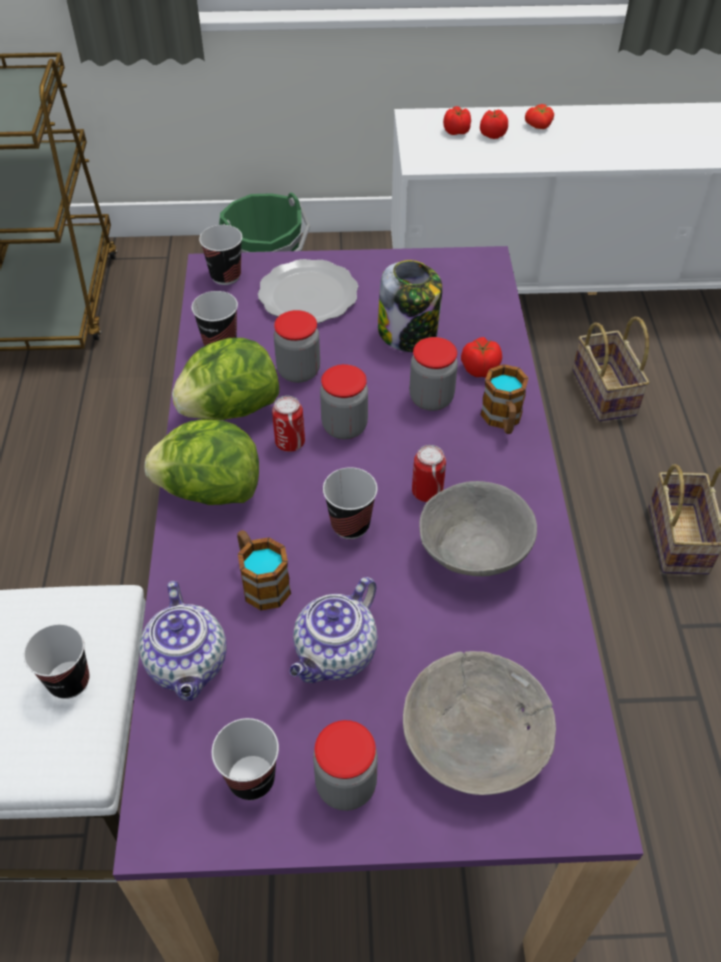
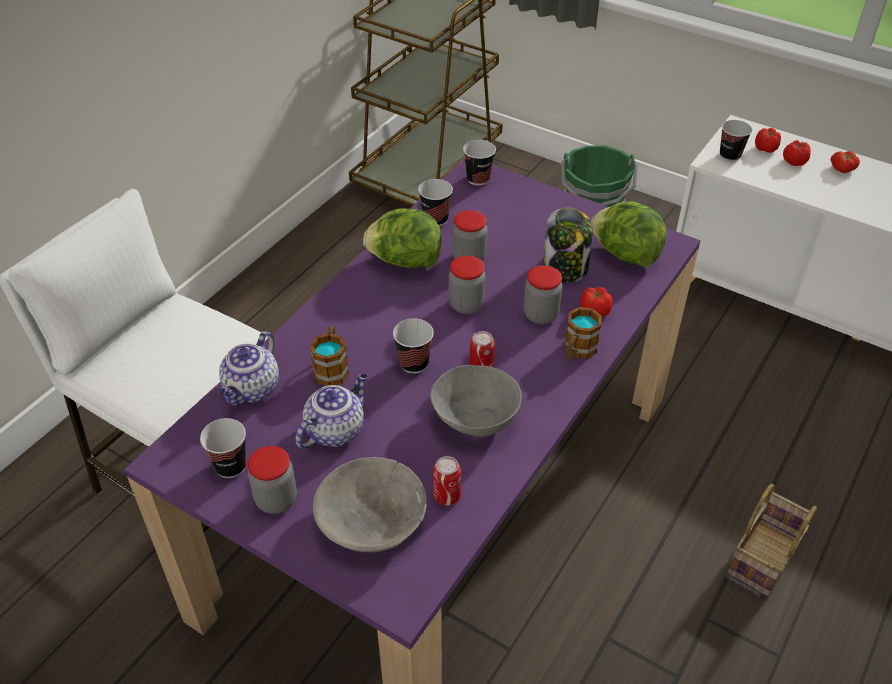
camera: 35 degrees right, 5 degrees down
cup [24,624,89,699] -> cup moved to [720,120,752,162]
lettuce [145,419,259,505] -> lettuce moved to [591,201,667,267]
plate [258,259,358,323] -> none
can [272,396,305,452] -> can moved to [433,456,461,505]
teapot [290,577,378,683] -> teapot turned 150 degrees clockwise [295,373,368,449]
basket [573,317,649,421] -> none

